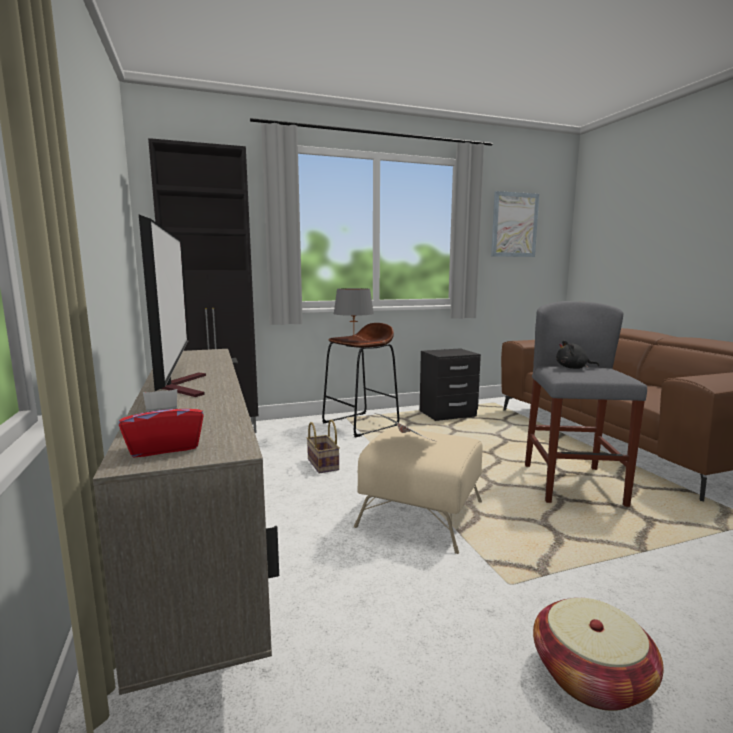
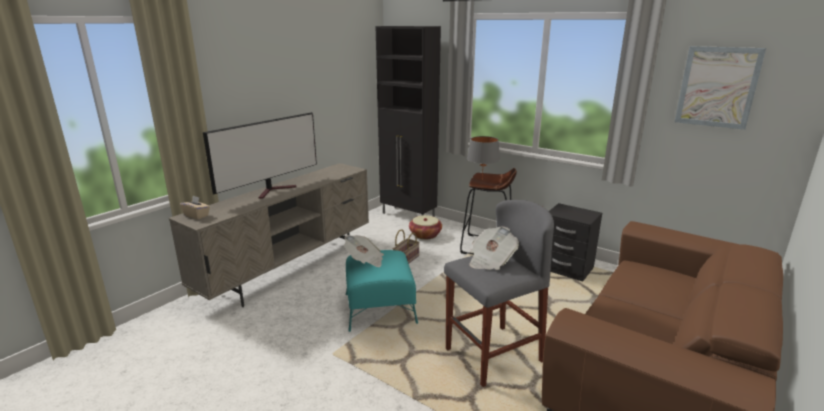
camera: 55 degrees right, 10 degrees up
red tissue box [119,389,204,457] -> beige tissue box [180,196,210,219]
beige ottoman [354,427,483,554] -> turquoise ottoman [346,250,418,332]
basket [533,598,664,711] -> basket moved to [409,215,442,240]
black plush toy [556,340,599,369] -> newspaper [469,226,519,270]

